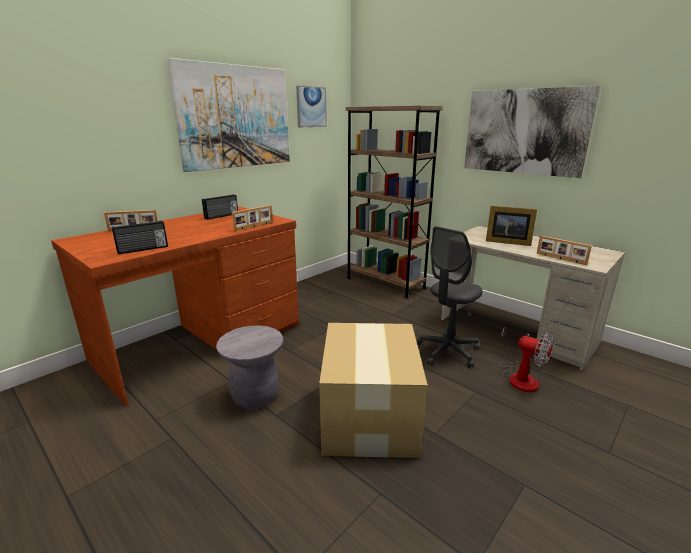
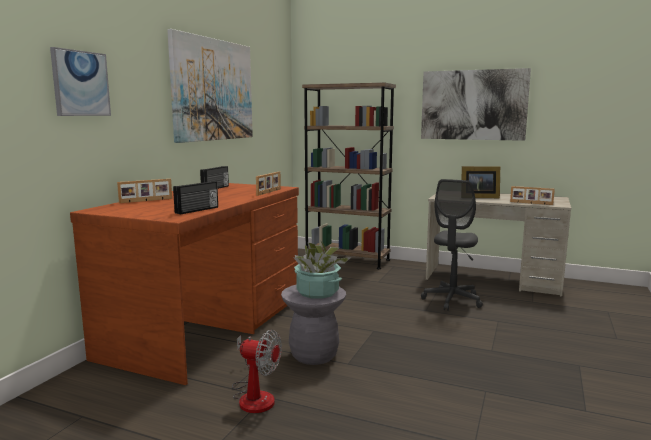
camera: 20 degrees left, 10 degrees down
picture [296,86,327,127] -> picture moved to [50,47,111,116]
cardboard box [319,323,428,458] -> none
fan [499,327,554,392] -> fan moved to [232,329,282,413]
none -> potted plant [293,241,351,299]

